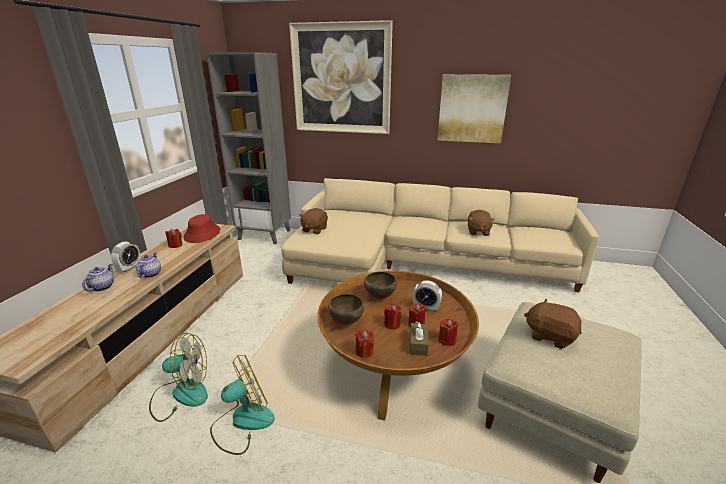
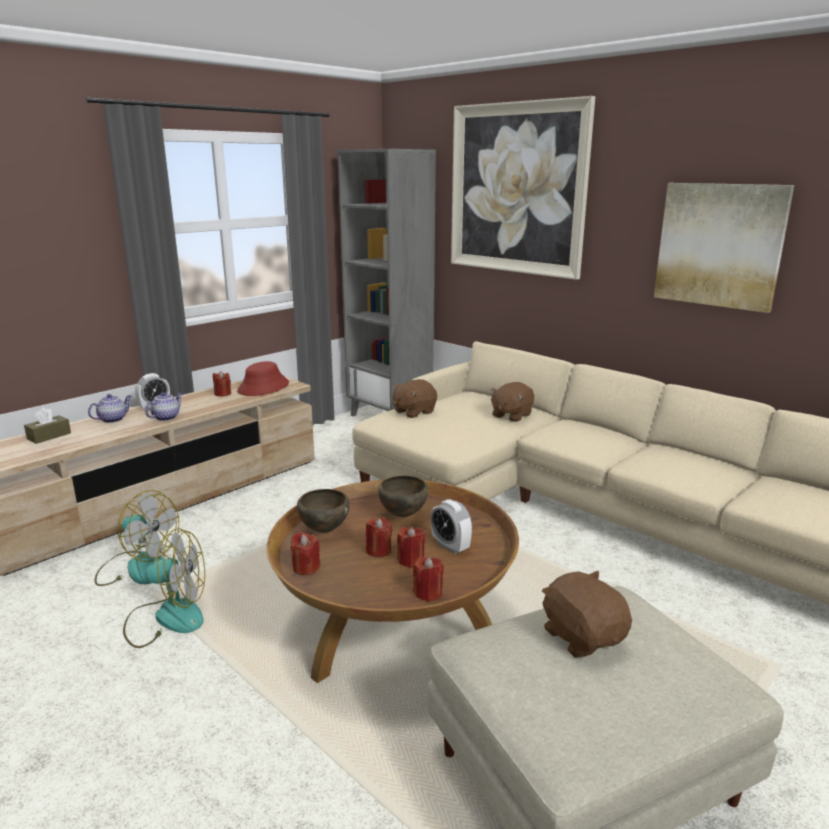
camera: 30 degrees right, 5 degrees down
brown tissue box [410,321,429,356] -> brown tissue box moved to [24,407,71,444]
brown plush toy [468,210,495,236] -> brown plush toy moved to [490,382,534,422]

